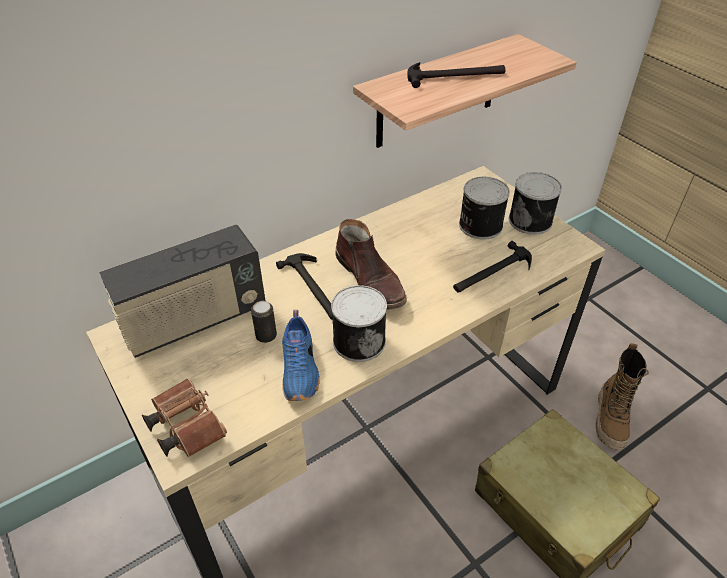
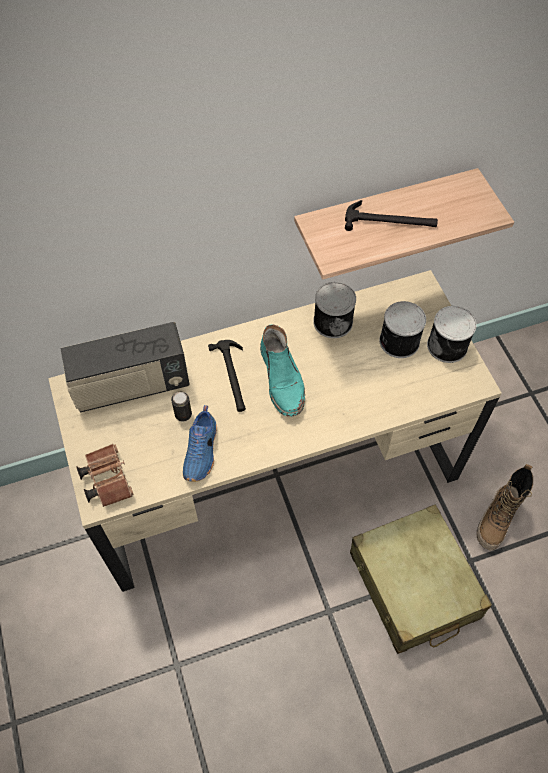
camera: 15 degrees right, 15 degrees up
can [331,285,387,362] -> can moved to [313,282,356,338]
brown boot [335,219,407,310] -> turquoise boot [260,324,305,417]
hammer [453,241,532,293] -> none

